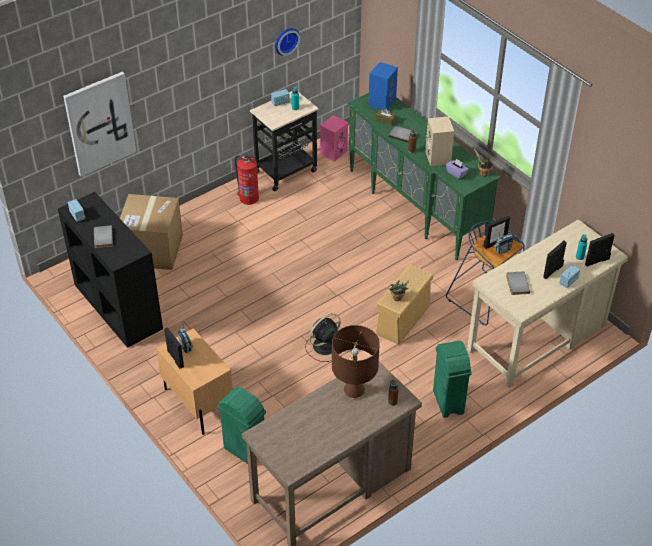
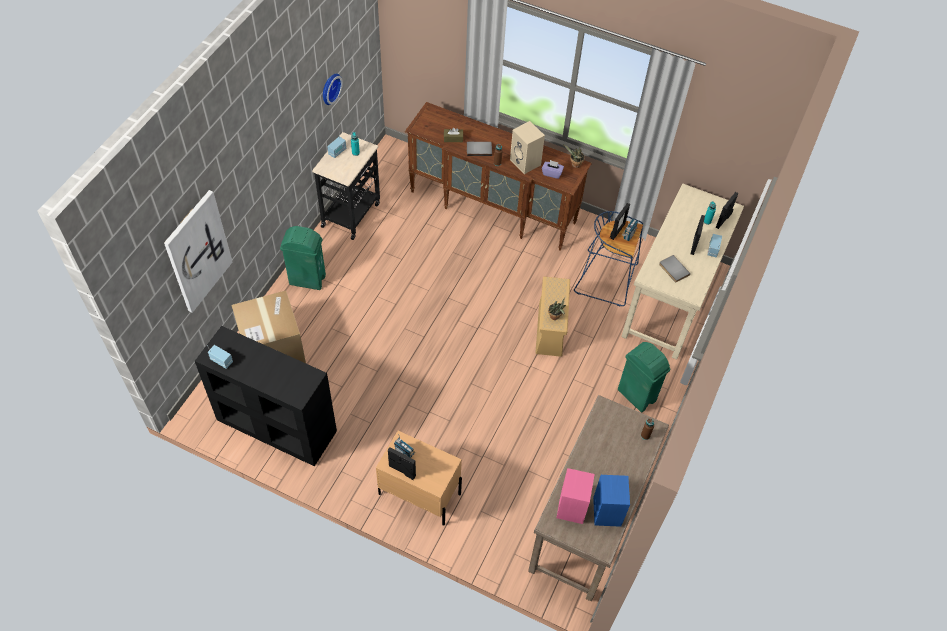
camera: 30 degrees left, 10 degrees up
grey book [94,225,113,248] -> none
green trash can [217,387,266,464] -> green trash can moved to [280,226,326,290]
fire extinguisher [234,155,259,205] -> none
black fan [305,314,341,362] -> none
pink speaker [320,115,348,162] -> pink speaker moved to [556,468,595,524]
brown table lamp [332,325,380,398] -> none
green cabinet [347,93,501,261] -> brown cabinet [405,102,592,251]
blue speaker [368,62,398,110] -> blue speaker moved to [593,475,630,527]

